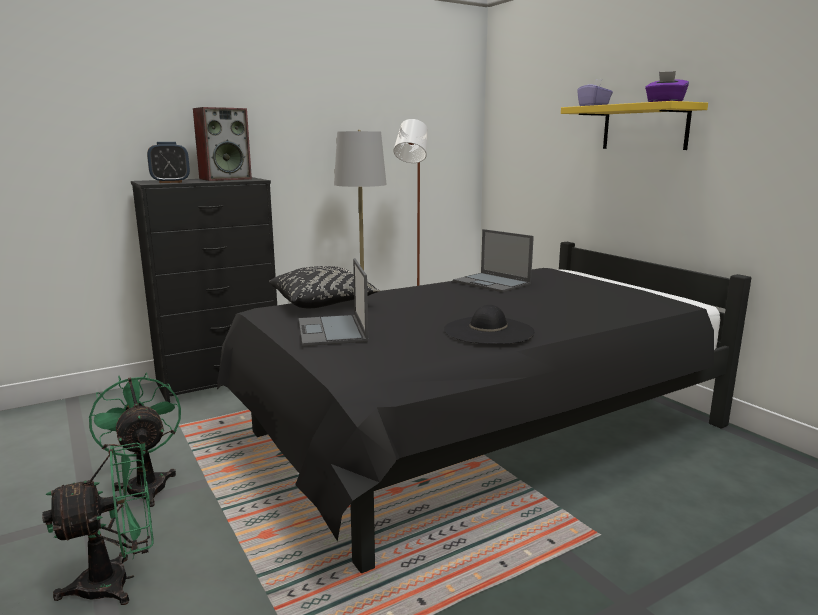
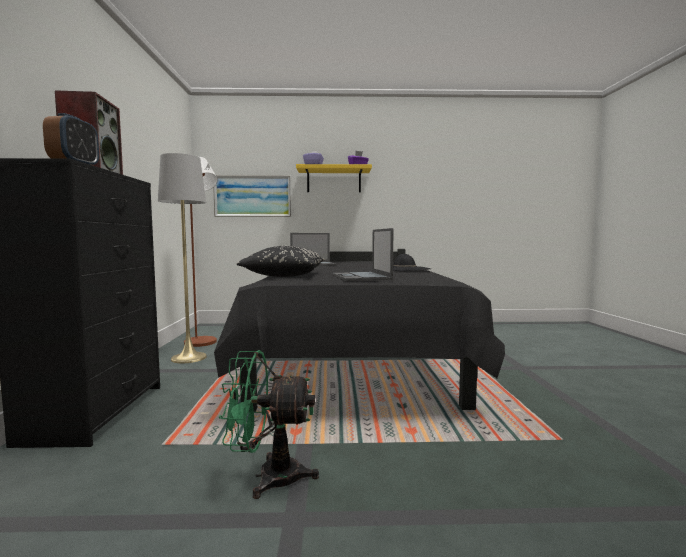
camera: 60 degrees left, 10 degrees down
green fan [42,443,154,605] -> none
laptop [299,258,368,346] -> laptop turned 60 degrees clockwise [333,228,394,281]
none -> picture [213,175,291,217]

